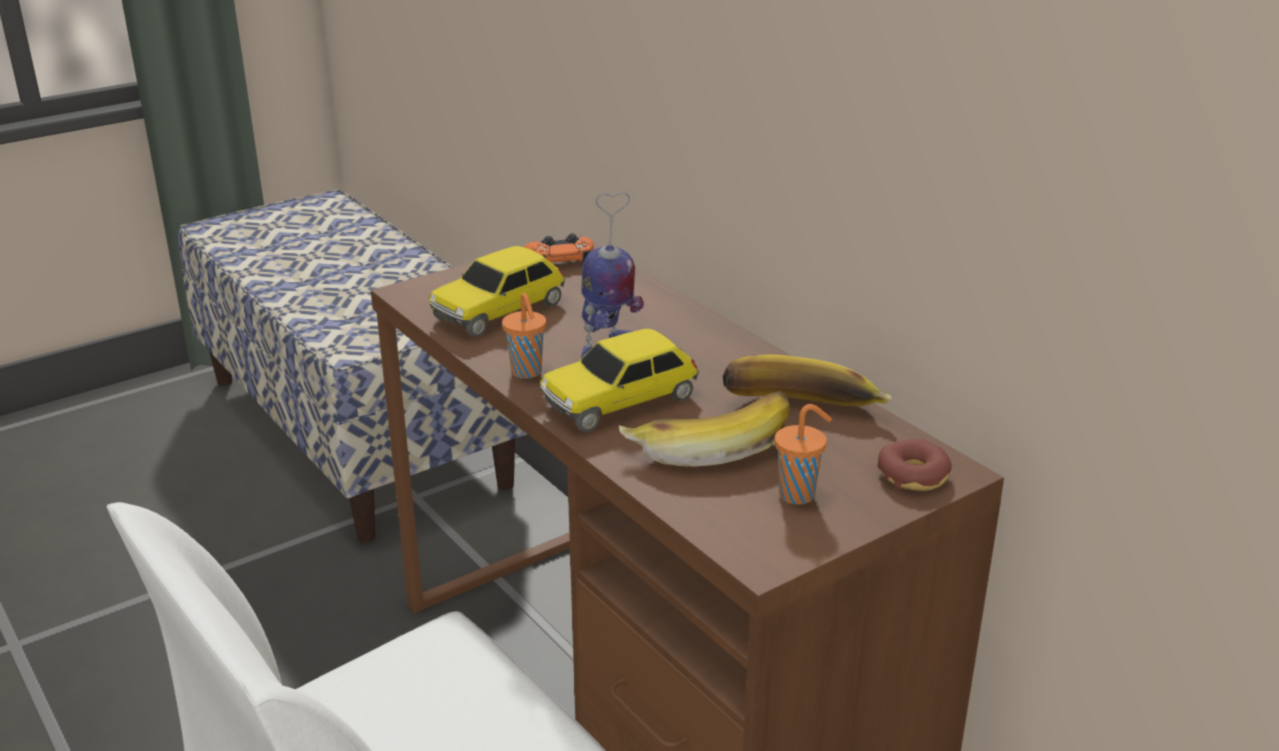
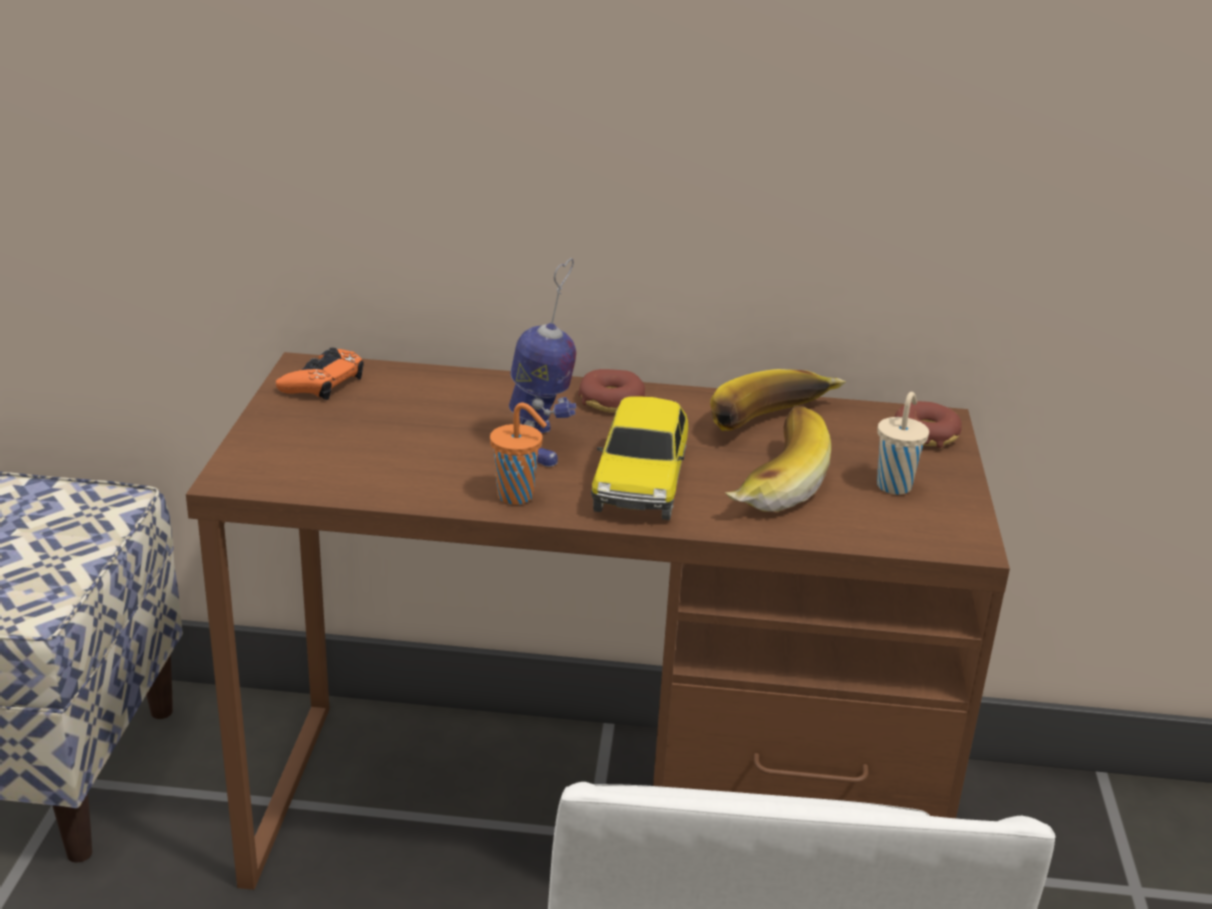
camera: 50 degrees left, 0 degrees up
toy car [428,246,566,337] -> none
orange cup [775,404,832,505] -> beige cup [877,392,929,495]
none -> donut [578,369,645,413]

